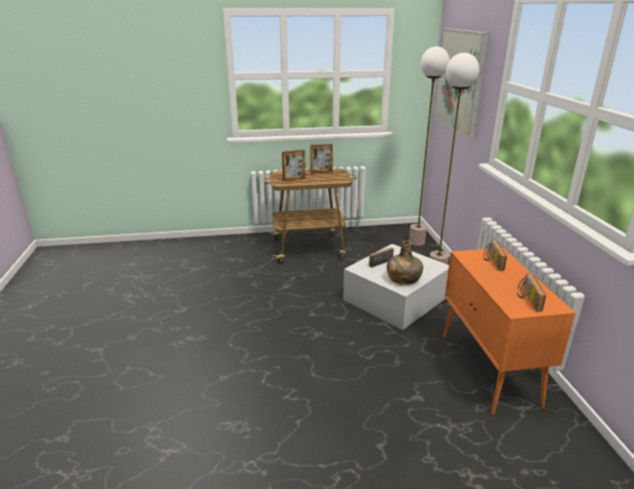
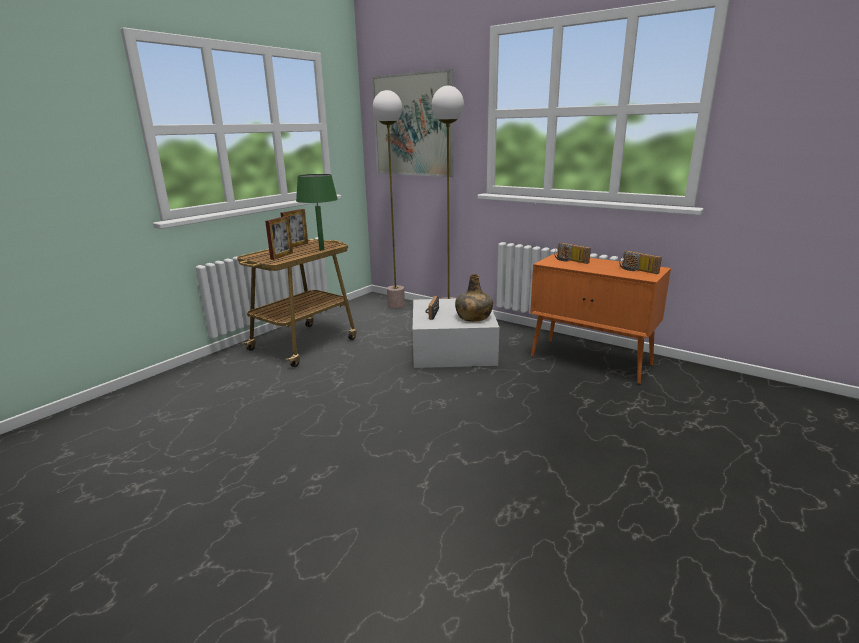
camera: 45 degrees left, 5 degrees down
none -> green table lamp [296,174,338,250]

